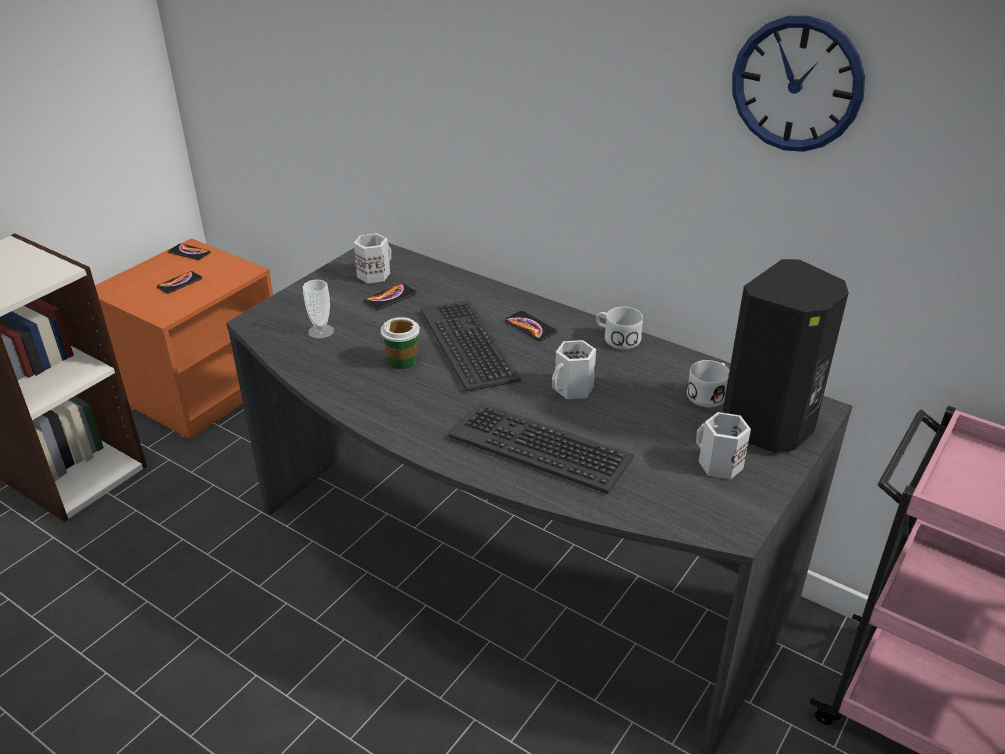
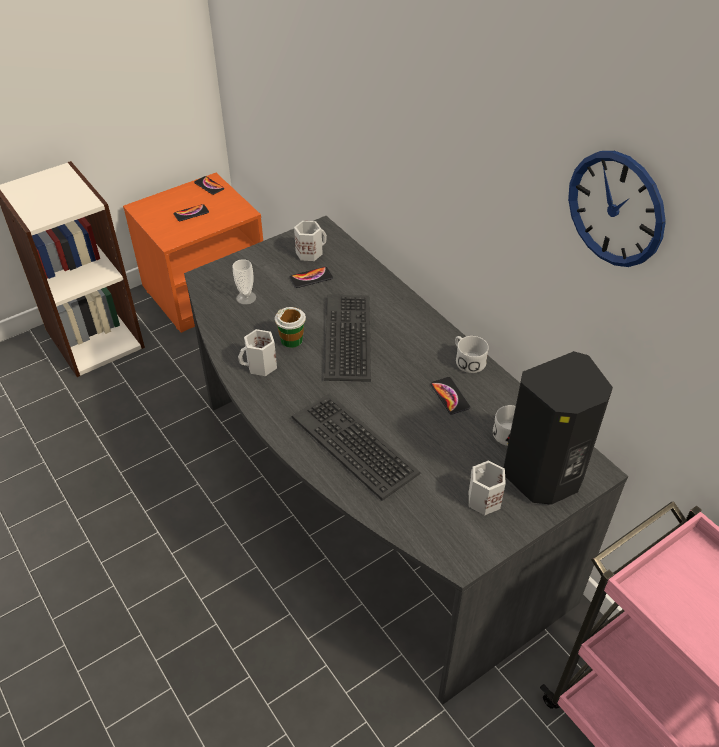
camera: 20 degrees right, 10 degrees up
phone [505,311,557,341] -> phone moved to [431,377,470,415]
white mug [552,340,596,399] -> white mug moved to [238,329,277,376]

